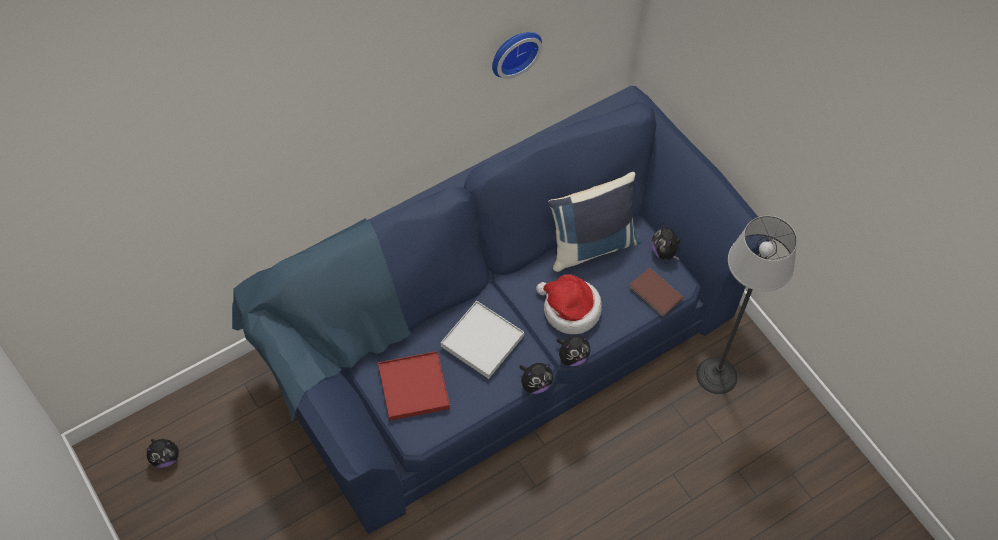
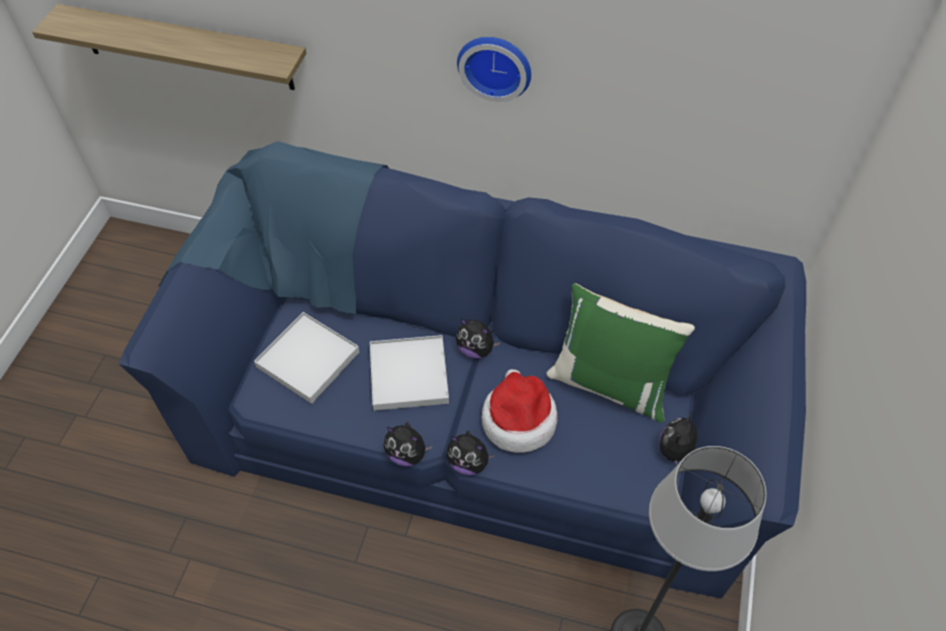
camera: 50 degrees right, 5 degrees down
plush toy [147,439,179,468] -> plush toy moved to [456,318,500,358]
red tray [378,351,450,421] -> white tray [254,312,359,404]
wall clock [492,32,542,79] -> wall clock moved to [457,37,531,102]
blue pillow [548,172,641,272] -> green pillow [546,283,695,422]
brown book [629,268,683,317] -> none
none -> shelf [32,4,306,90]

